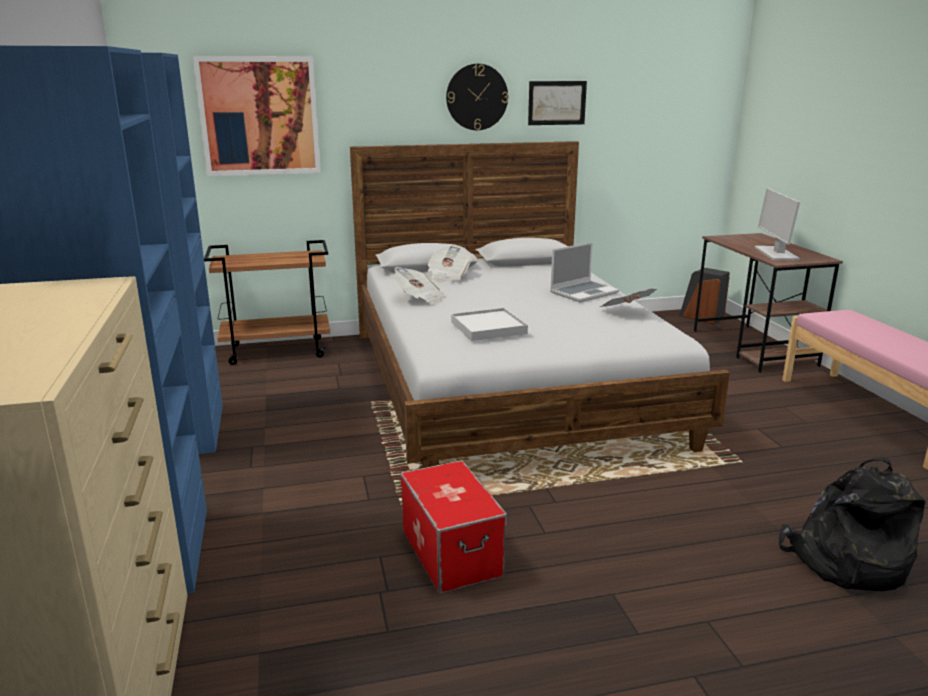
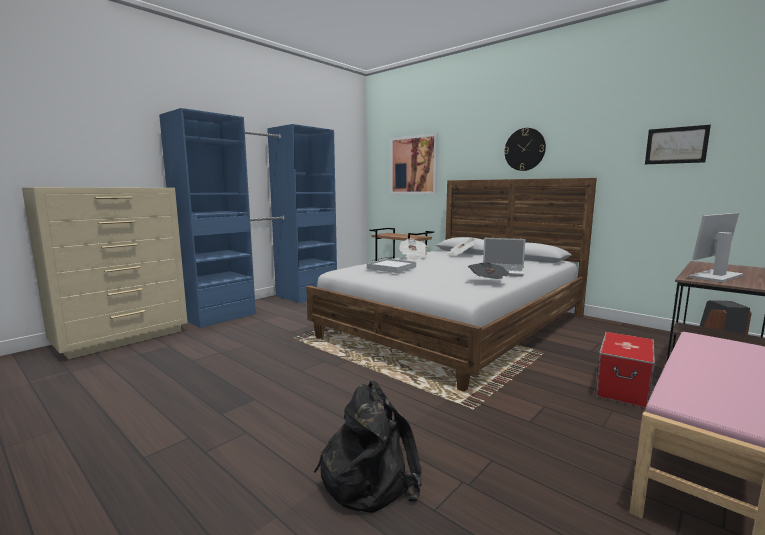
camera: 55 degrees right, 10 degrees down
storage box [400,460,507,594] -> storage box moved to [595,332,655,408]
picture [528,81,587,125] -> picture moved to [645,125,711,164]

